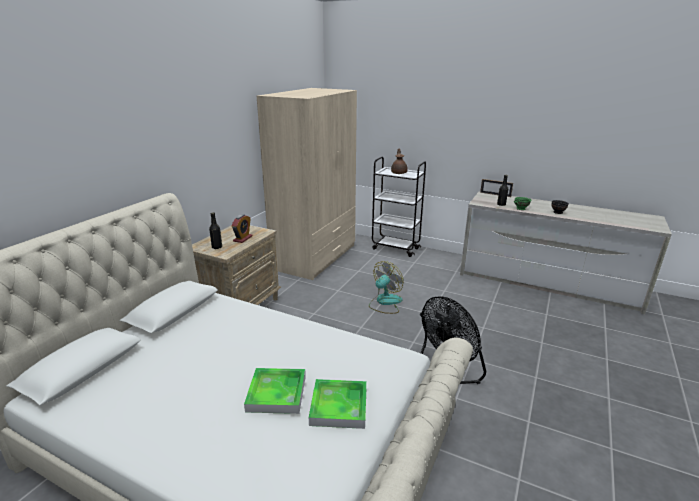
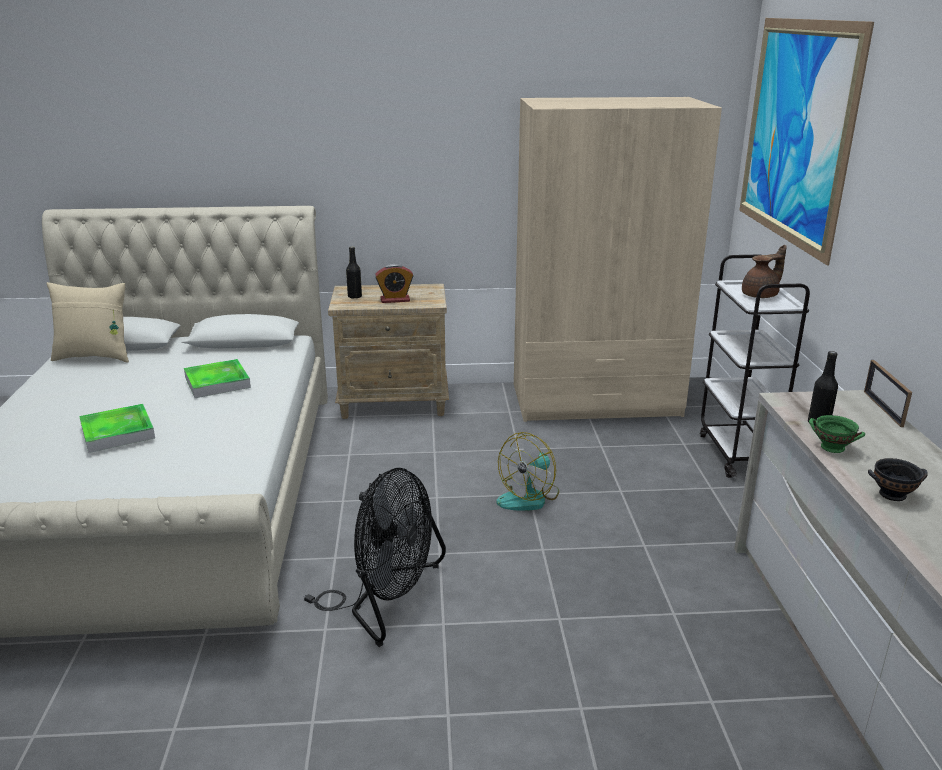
camera: 60 degrees right, 0 degrees up
tray [309,379,367,429] -> tray moved to [184,359,251,398]
fan [369,261,404,314] -> fan turned 120 degrees clockwise [497,432,559,511]
none -> beige pillow [47,282,129,363]
none -> picture [739,18,874,266]

